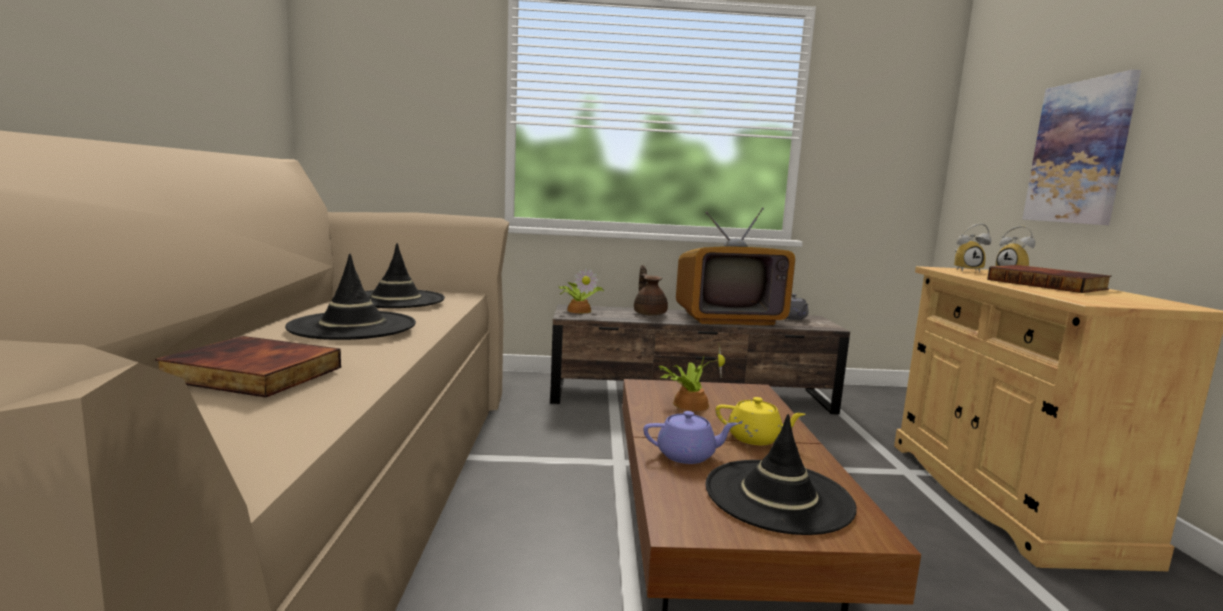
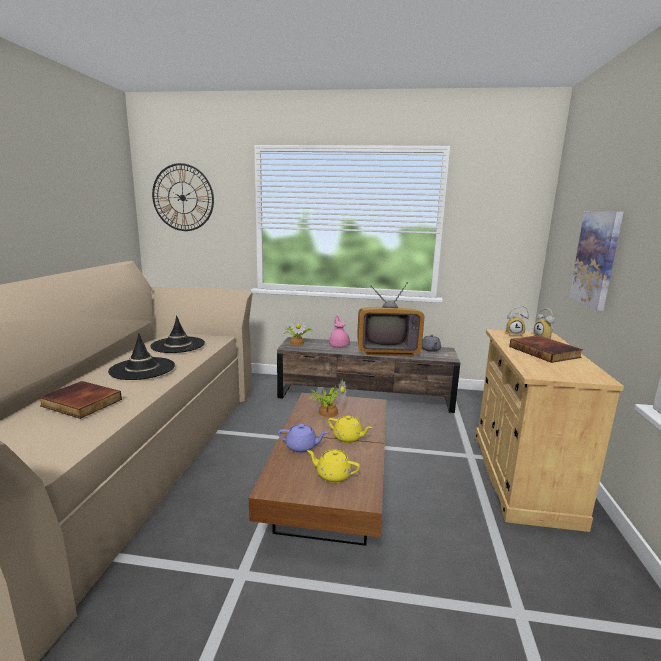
camera: 10 degrees right, 5 degrees up
brown teapot [634,265,668,316] -> pink teapot [329,315,350,348]
black hat [706,414,857,535] -> yellow teapot [307,450,360,483]
none -> wall clock [152,163,214,231]

